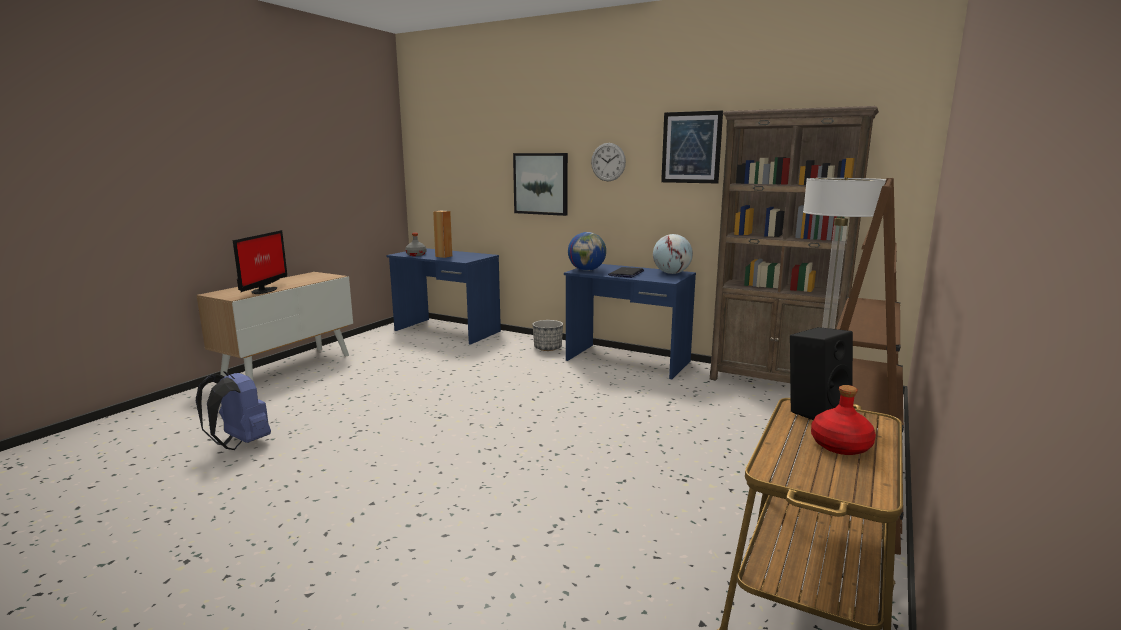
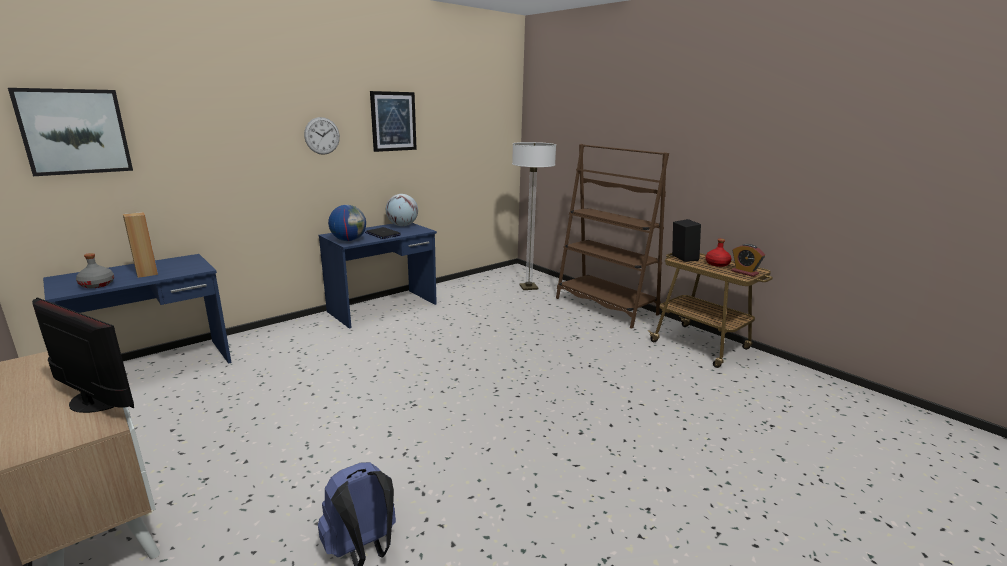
camera: 70 degrees left, 5 degrees up
picture [513,153,568,216] -> picture moved to [8,88,133,176]
planter [533,320,563,351] -> none
brown bookcase [710,106,879,383] -> none
none -> alarm clock [731,244,765,277]

